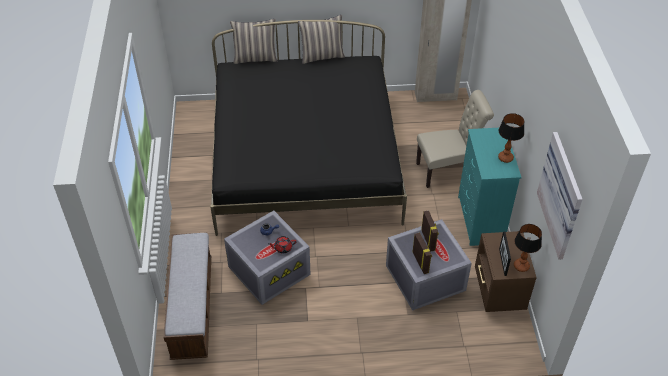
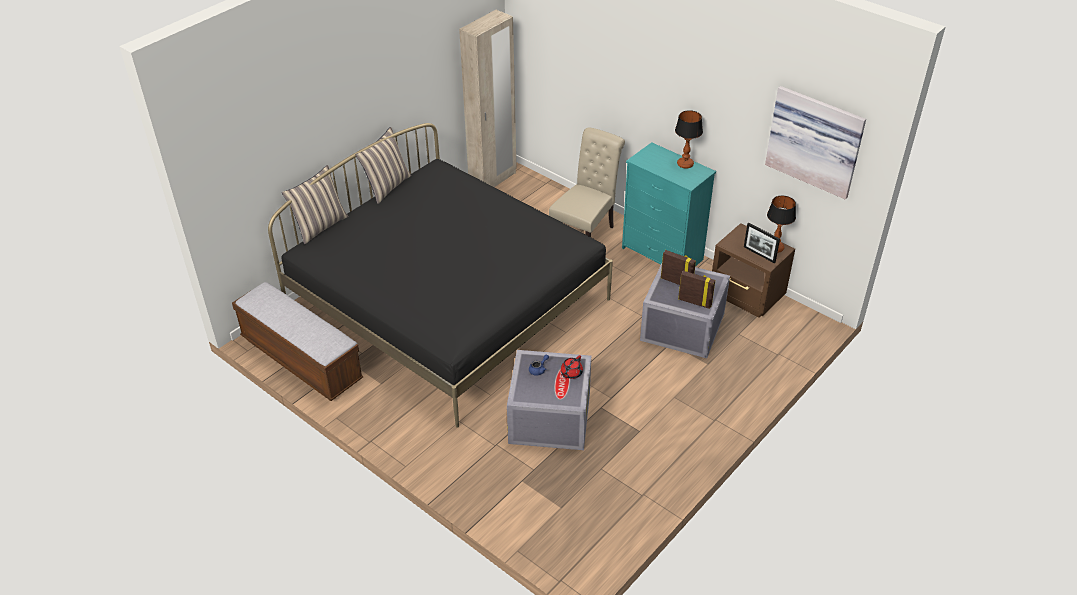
camera: 45 degrees left, 5 degrees down
bench [164,232,211,360] -> bench moved to [232,282,363,401]

